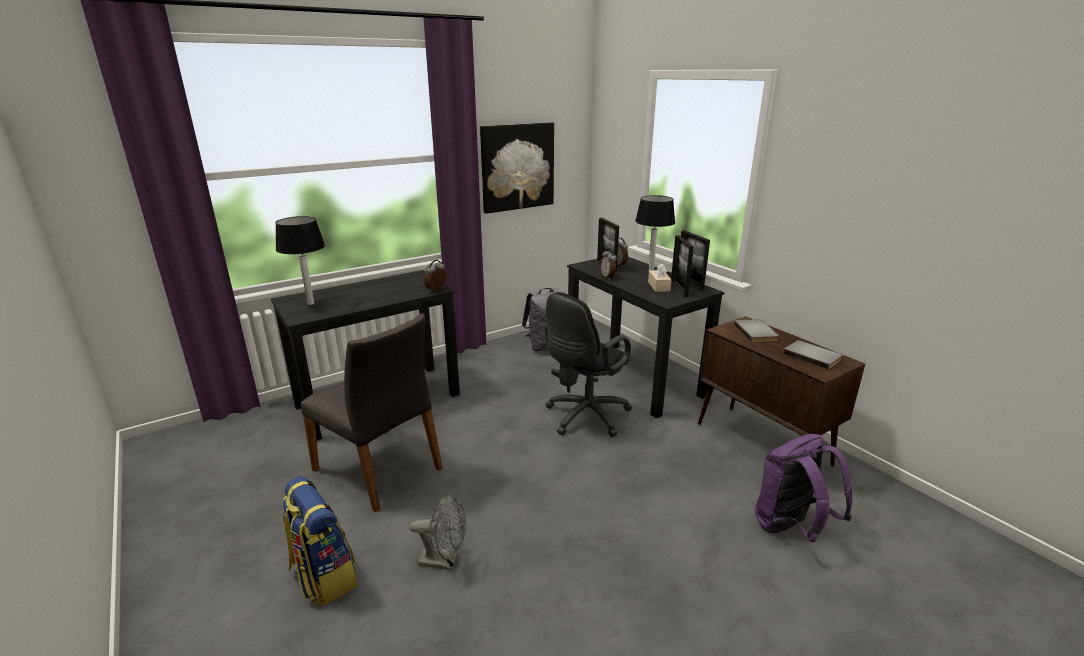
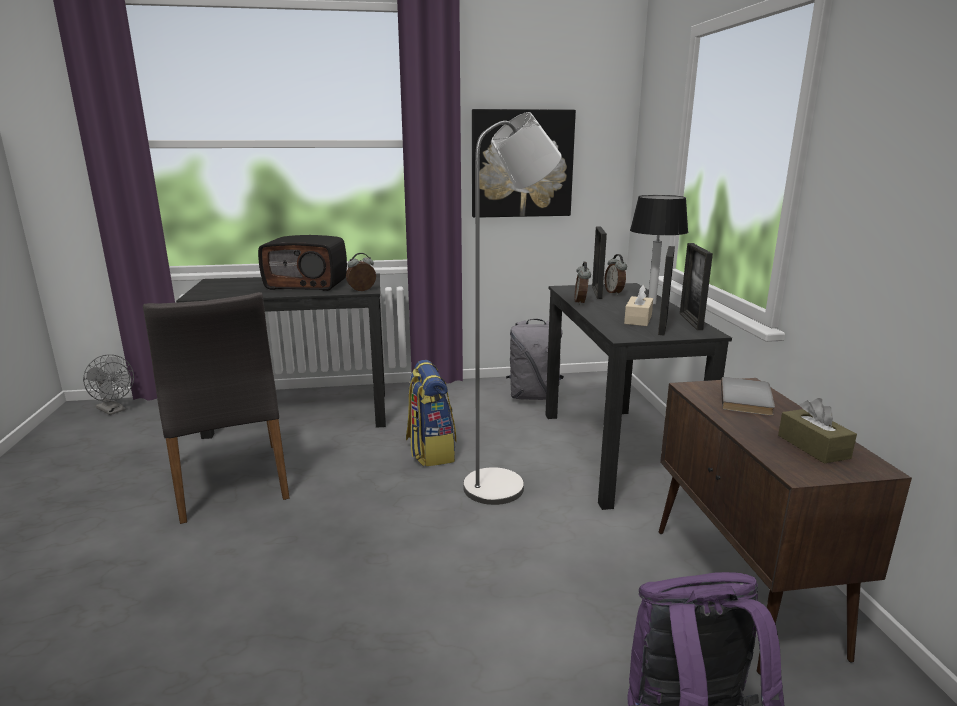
camera: 25 degrees right, 5 degrees down
table lamp [275,216,325,305] -> none
backpack [282,477,357,606] -> backpack moved to [406,360,456,466]
grey fan [409,493,466,570] -> grey fan moved to [83,354,134,415]
black office chair [545,292,632,437] -> grey floor lamp [463,112,561,505]
grey book [783,340,842,369] -> brown tissue box [778,398,857,464]
none -> radio [258,235,347,291]

